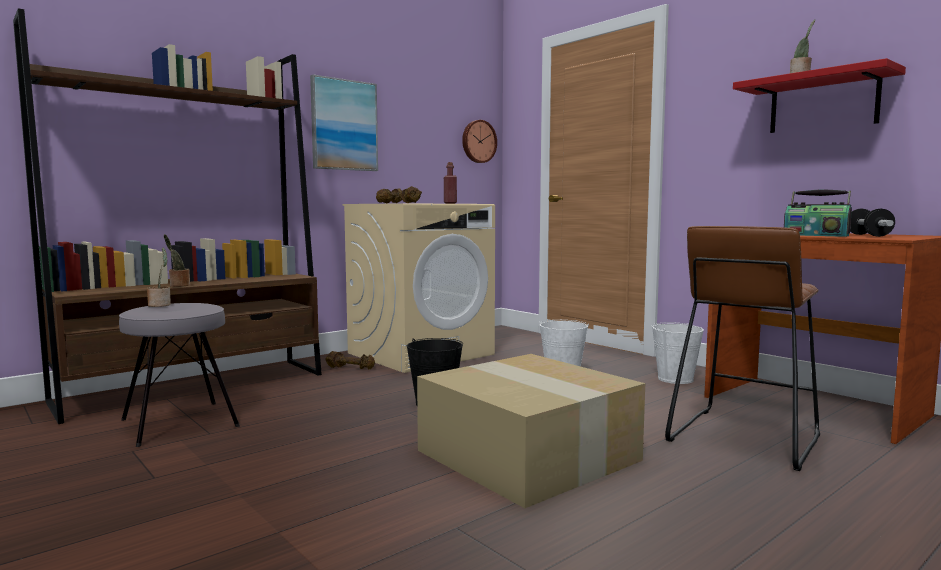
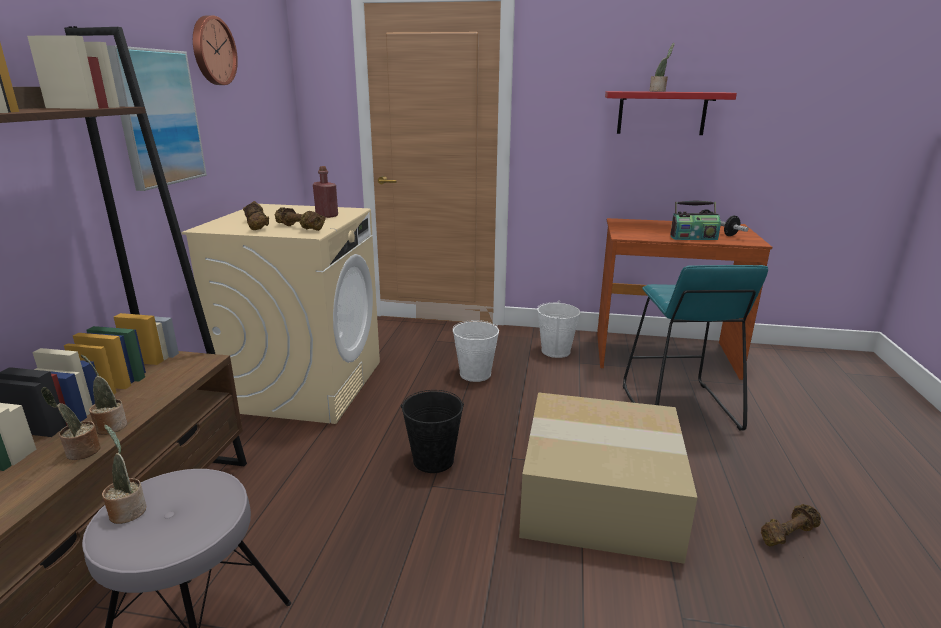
camera: 40 degrees left, 15 degrees up
brown dumbbell [326,351,375,370] -> brown dumbbell moved to [761,504,821,547]
wall clock [462,120,497,163] -> wall clock moved to [193,15,238,85]
brown stool [665,226,820,471] -> turquoise stool [623,265,768,431]
none -> potted plant [81,355,127,435]

